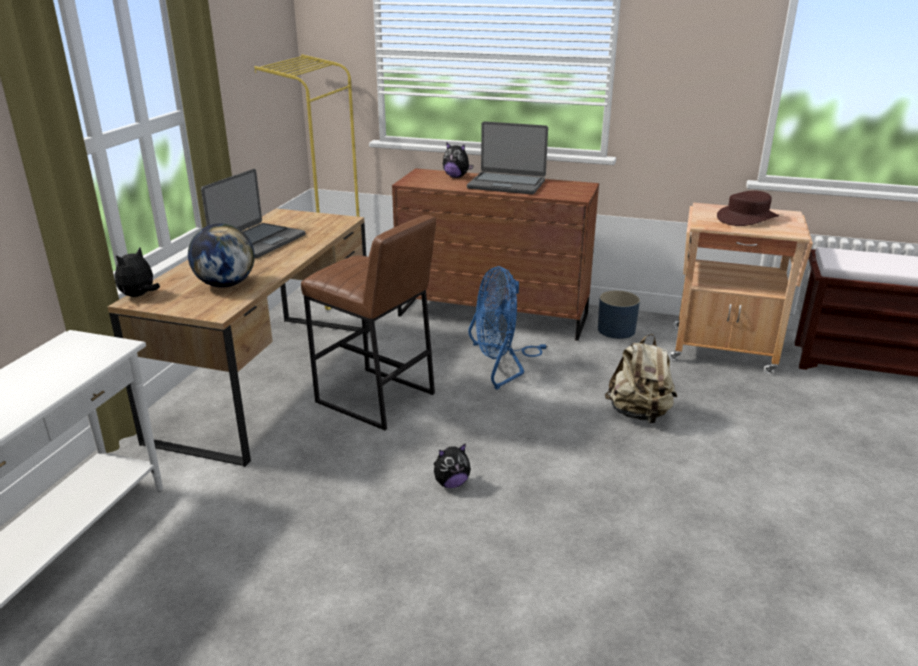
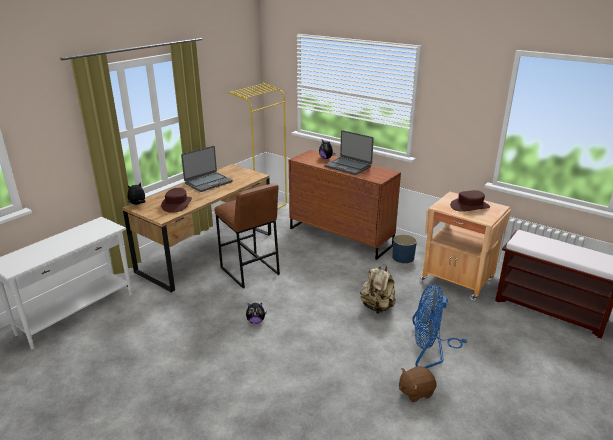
camera: 20 degrees right, 0 degrees up
globe [188,223,255,288] -> brown hat [161,188,192,213]
blue fan [468,266,547,390] -> blue fan moved to [412,284,467,368]
none -> brown plush toy [399,366,437,402]

